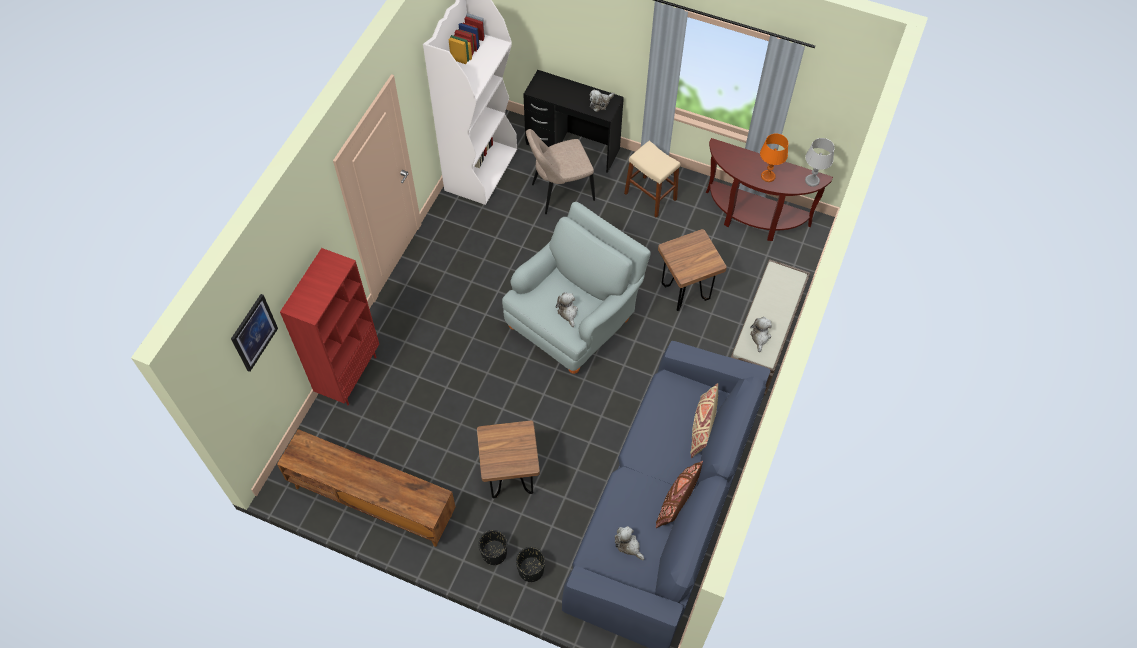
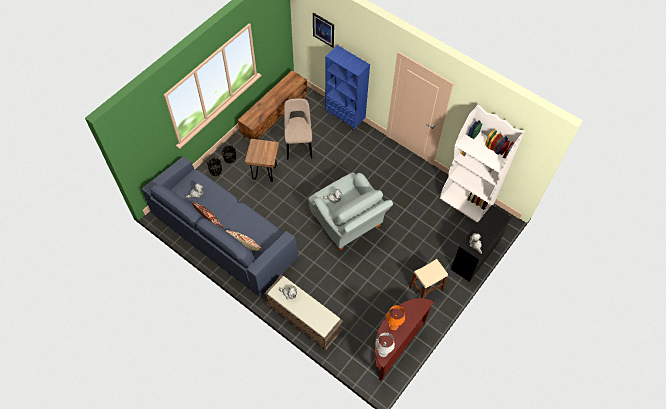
camera: 105 degrees right, 0 degrees up
red bookcase [280,248,379,405] -> blue bookcase [325,45,370,132]
beige chair [526,129,595,214] -> beige chair moved to [284,98,312,160]
brown stool [658,229,727,311] -> none

